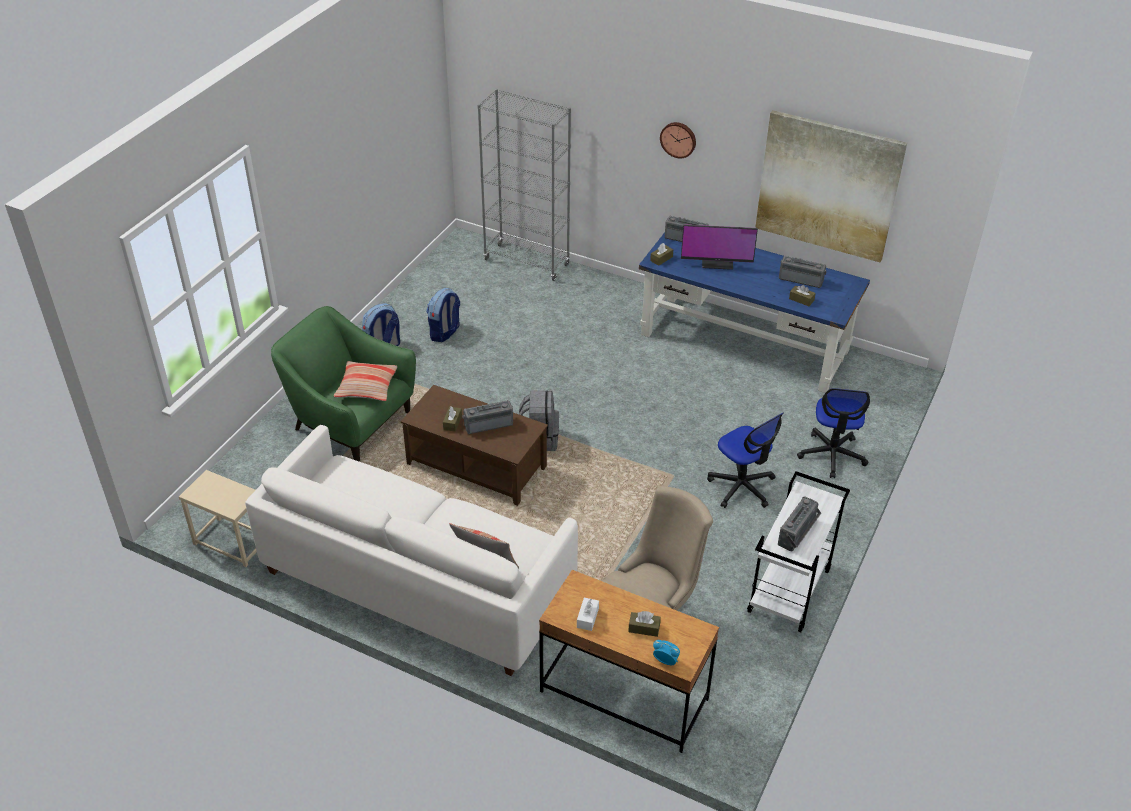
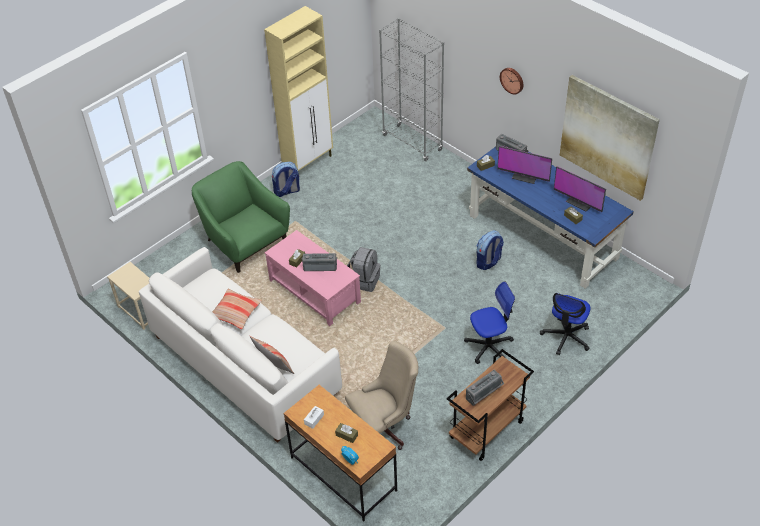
camera: 20 degrees right, 5 degrees up
pillow [334,361,398,401] -> pillow moved to [212,289,262,329]
brown coffee table [401,385,548,506] -> pink coffee table [265,230,361,326]
backpack [426,288,460,342] -> backpack moved to [476,230,504,270]
office chair [707,413,783,508] -> office chair turned 90 degrees counterclockwise [464,281,515,364]
white cart [747,471,850,632] -> brown cart [447,349,534,461]
radio [779,256,826,288] -> monitor [554,166,606,212]
none -> beige cabinet [264,6,333,171]

